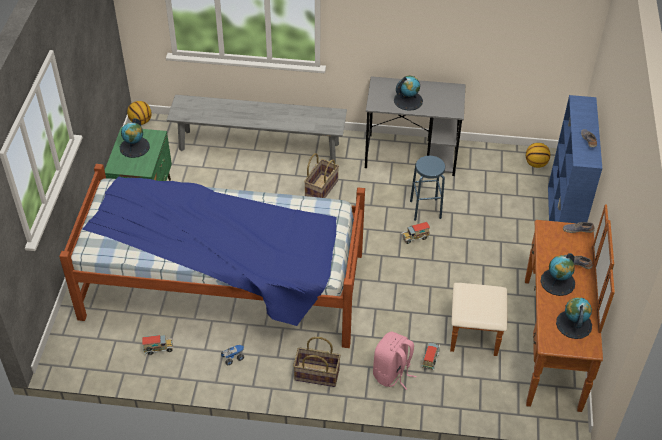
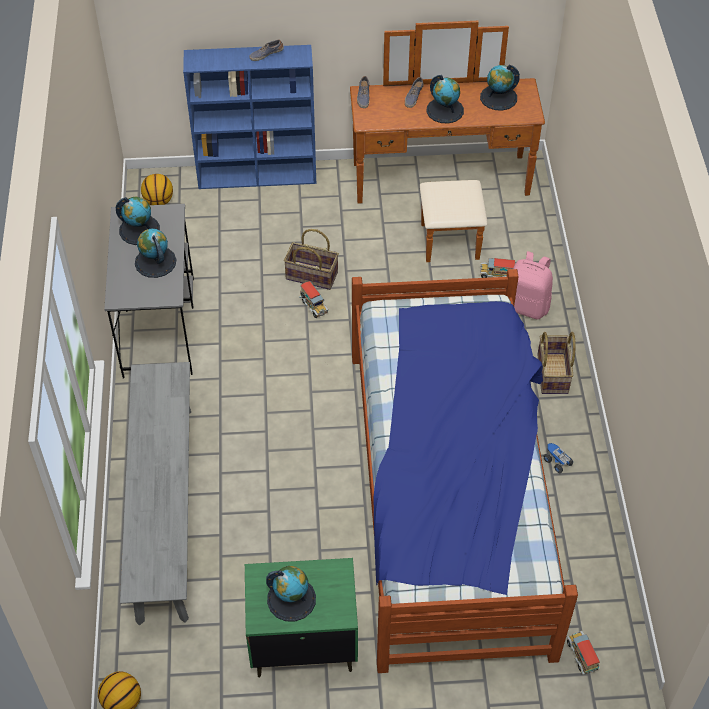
camera: 100 degrees left, 5 degrees up
toy truck [142,335,173,355] -> toy truck moved to [567,631,600,674]
basket [304,153,339,198] -> basket moved to [284,229,339,290]
blue stool [410,156,445,221] -> none
none -> globe [116,197,160,245]

